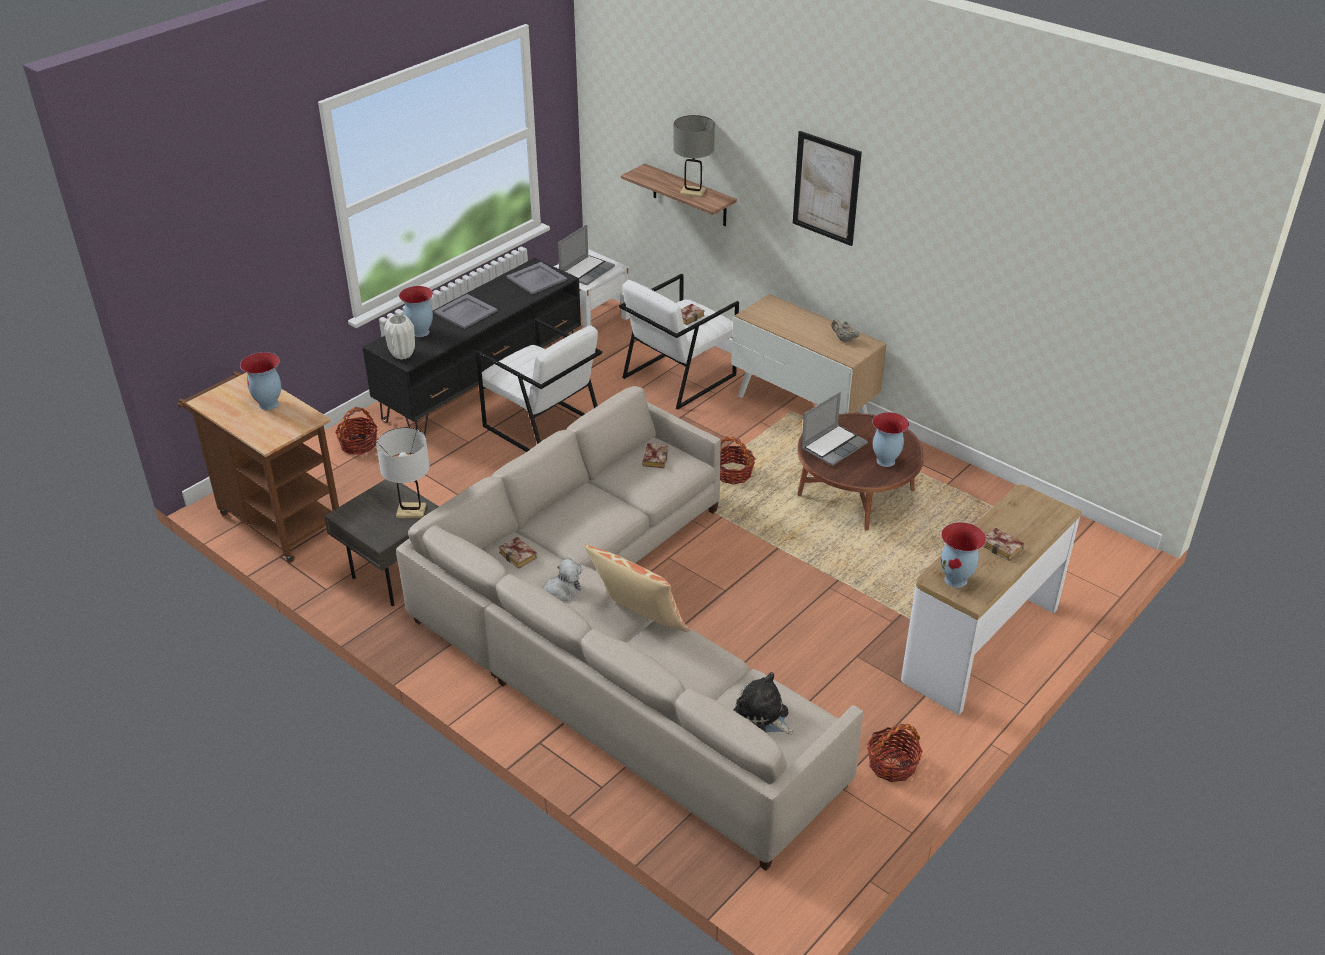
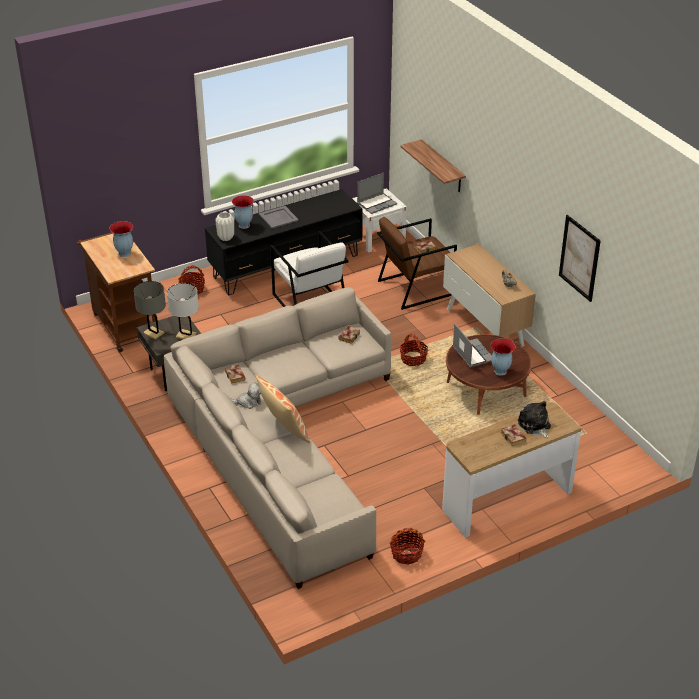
camera: 20 degrees right, 0 degrees up
grey tray [506,262,567,294] -> none
white armchair [619,274,739,409] -> brown armchair [377,217,457,310]
grey table lamp [673,115,715,198] -> grey table lamp moved to [134,281,166,340]
plush toy [733,672,794,734] -> plush toy moved to [518,401,551,439]
picture [793,131,862,246] -> picture moved to [559,215,601,302]
laptop [801,392,868,466] -> laptop turned 90 degrees counterclockwise [453,323,492,367]
vase [941,522,986,588] -> none

